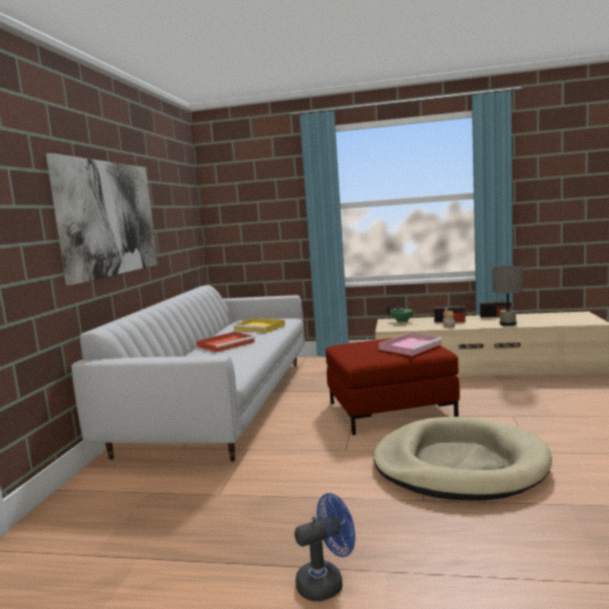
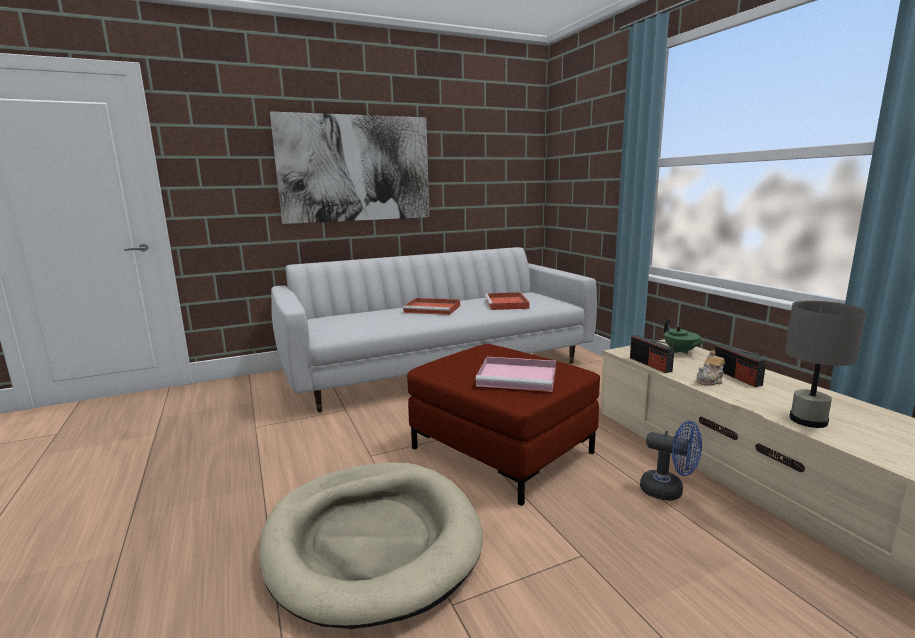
camera: 55 degrees right, 5 degrees up
yellow tray [233,318,285,333] -> red tray [484,292,530,310]
blue fan [294,493,355,601] -> blue fan moved to [640,421,702,501]
radio [480,299,511,317] -> radio moved to [630,335,674,373]

